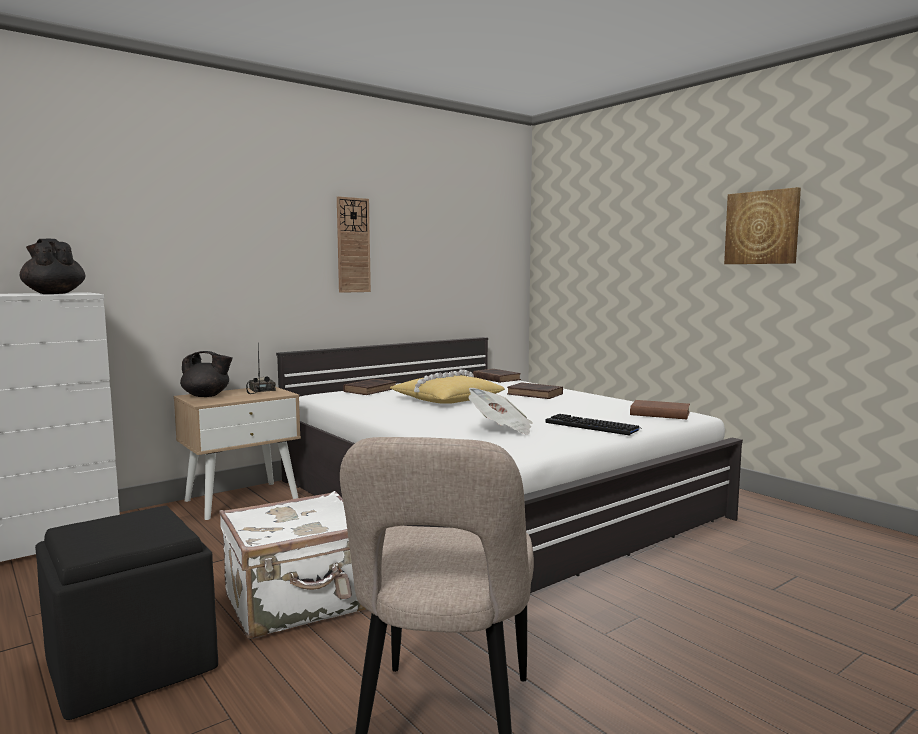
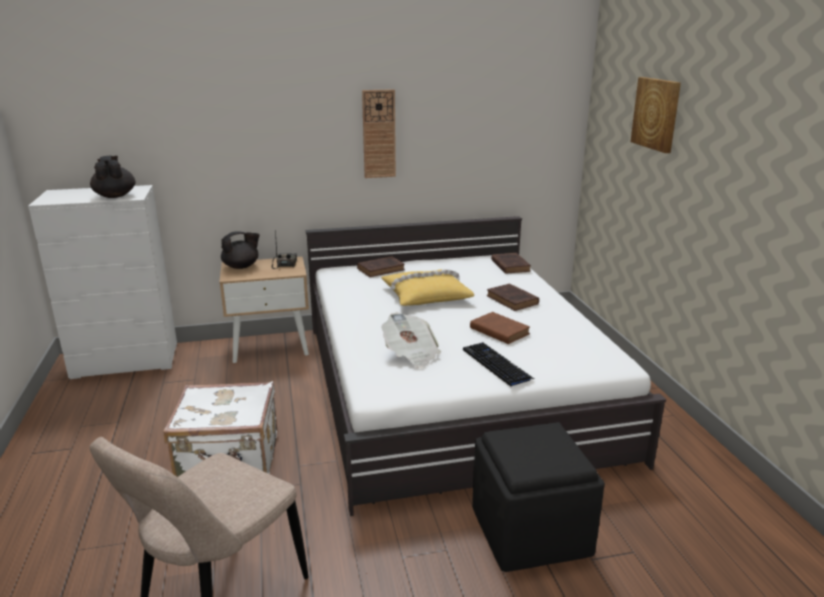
camera: 25 degrees right, 15 degrees up
black ottoman [35,506,218,720] -> black ottoman moved to [472,422,605,572]
black teapot [180,351,232,397] -> black teapot turned 60 degrees counterclockwise [221,231,260,269]
brown book [630,400,690,419] -> brown book moved to [470,312,530,344]
picture [724,187,801,264] -> picture moved to [631,77,681,153]

